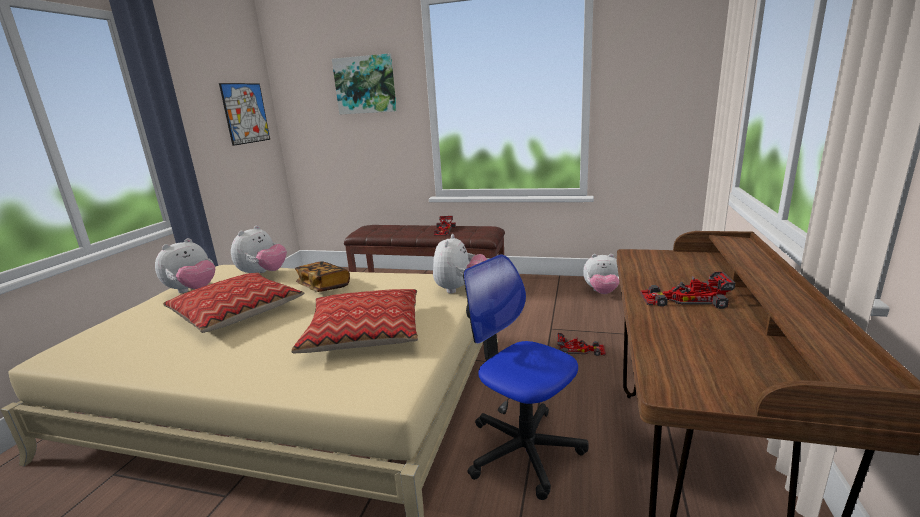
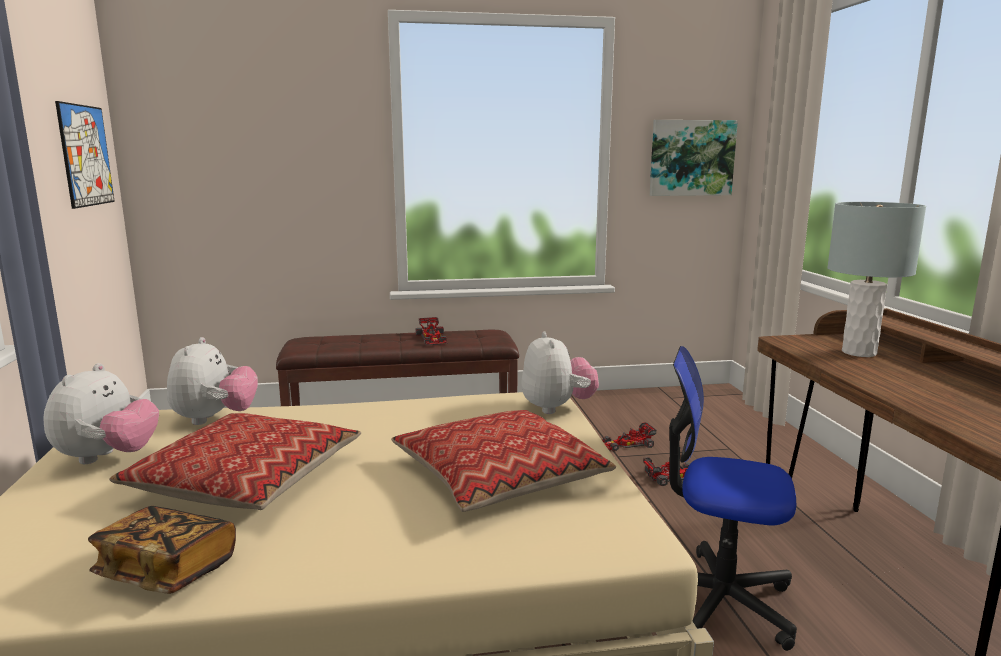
camera: 25 degrees left, 5 degrees down
book [295,261,350,292] -> book moved to [88,506,236,594]
picture [332,54,397,115] -> picture moved to [650,120,738,196]
plush toy [583,254,620,294] -> none
toy car [640,271,735,309] -> toy car moved to [602,422,656,451]
none -> grey table lamp [827,202,926,357]

